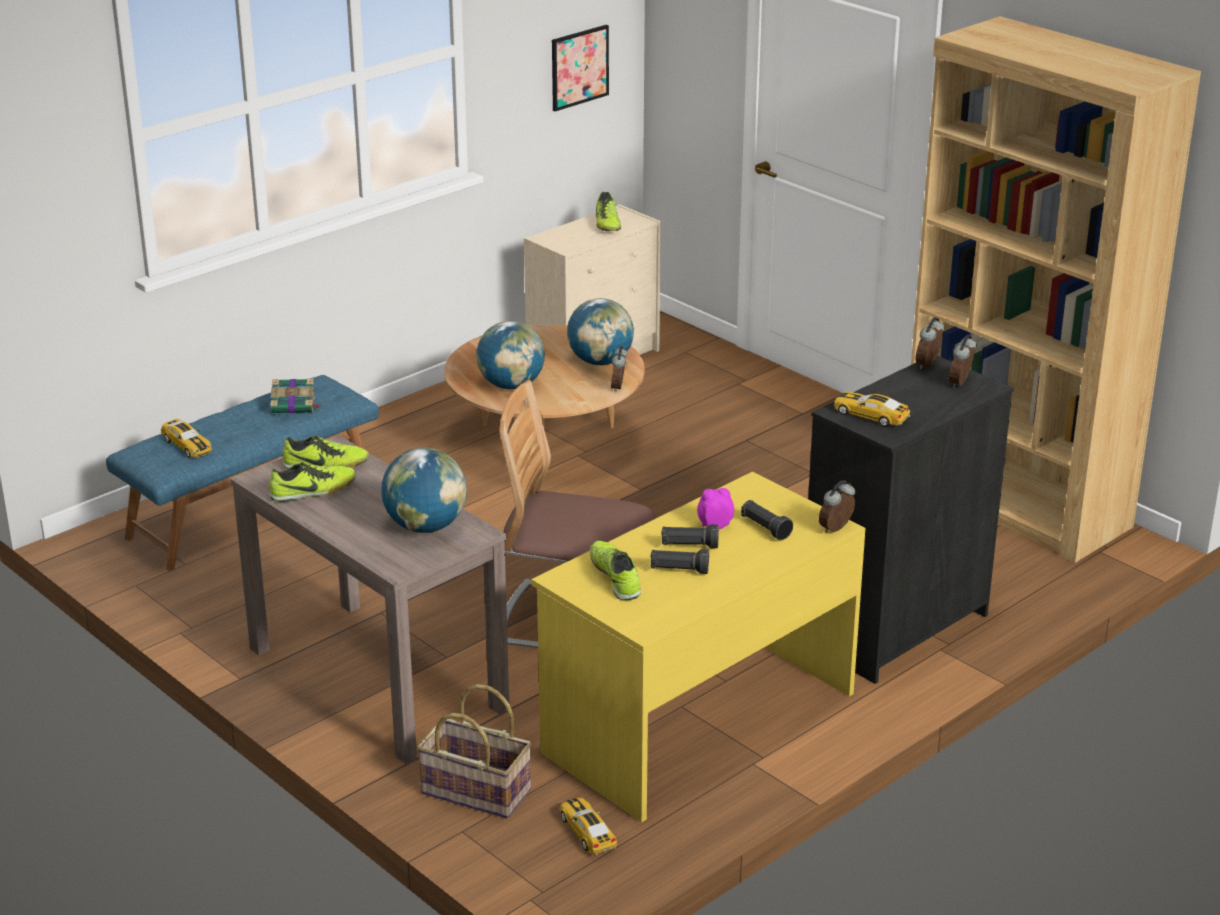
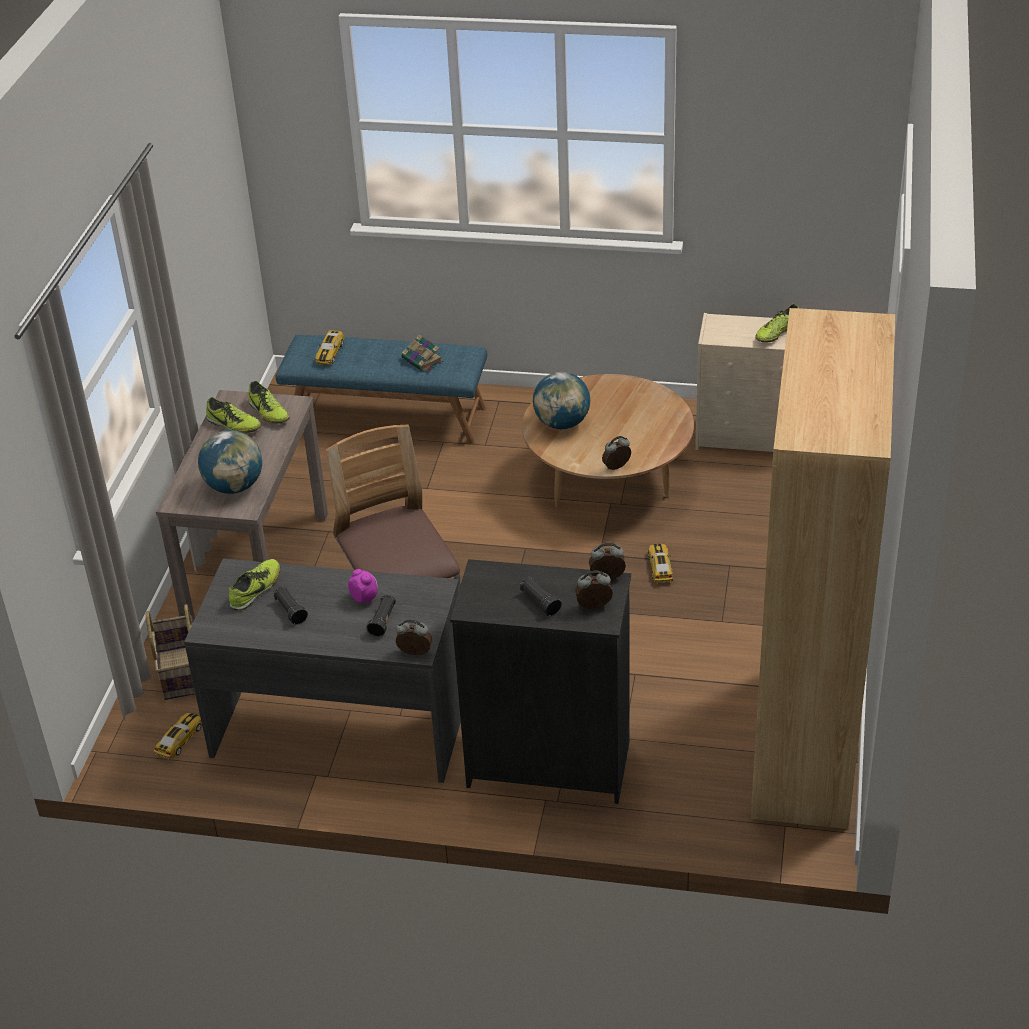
camera: 55 degrees right, 10 degrees up
yellow desk [531,472,865,823] -> grey desk [184,558,461,783]
picture [552,25,609,111] -> none
globe [567,298,634,365] -> none
black flashlight [661,524,719,548] -> black flashlight moved to [520,577,562,616]
toy car [834,392,910,427] -> toy car moved to [648,544,673,583]

